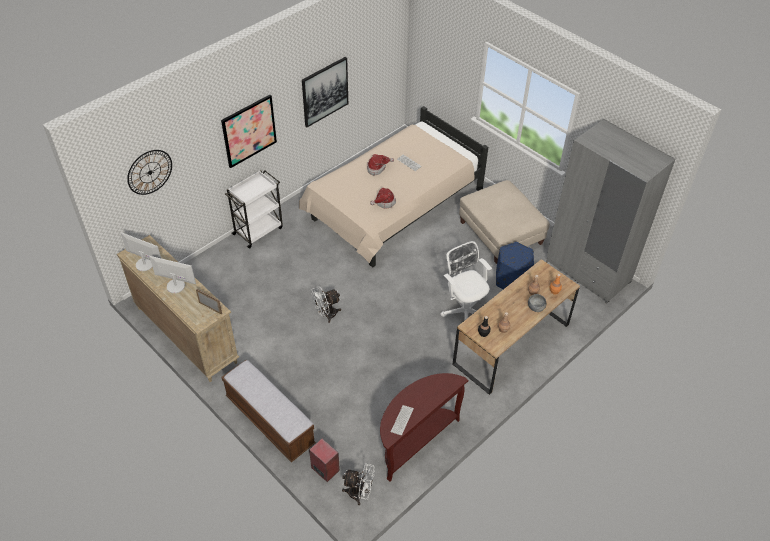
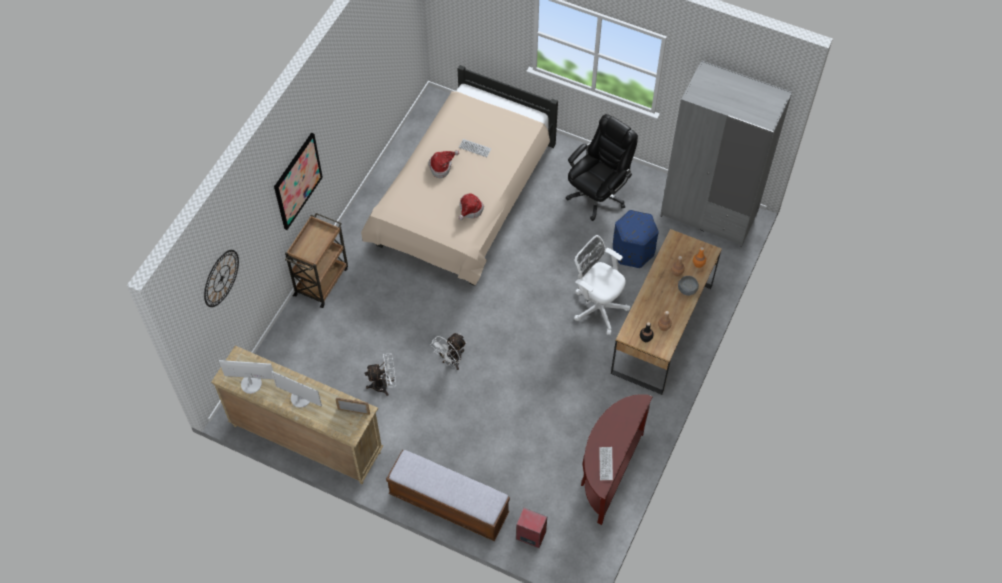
camera: 20 degrees left, 10 degrees up
monitor [150,256,196,293] -> monitor turned 150 degrees counterclockwise [272,371,322,407]
white cart [225,170,283,249] -> brown cart [285,213,348,308]
picture [302,57,348,127] -> none
white fan [342,463,375,505] -> white fan moved to [365,353,396,396]
beige ottoman [459,180,550,264] -> black office chair [566,114,638,221]

